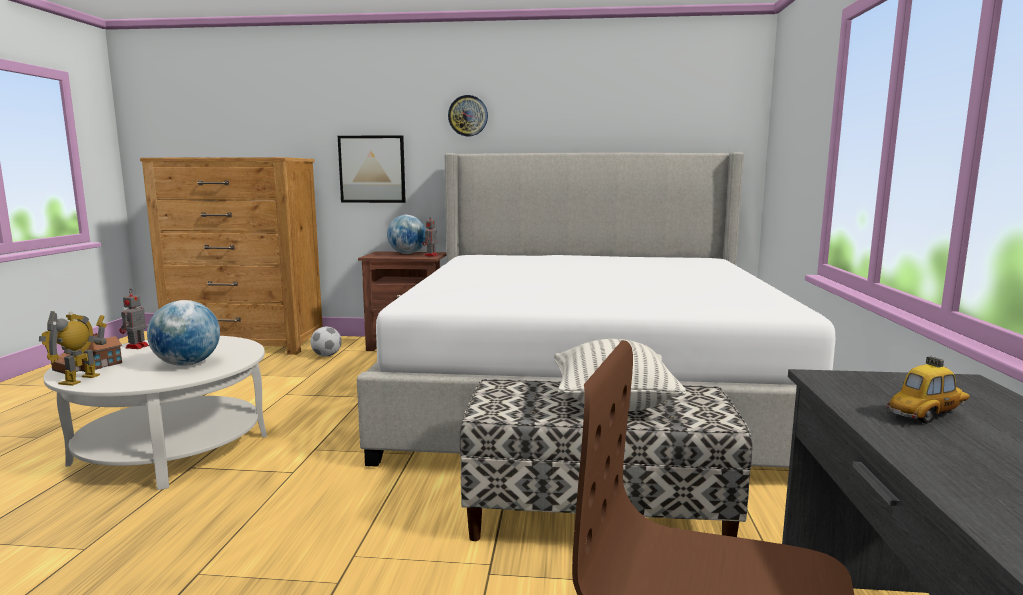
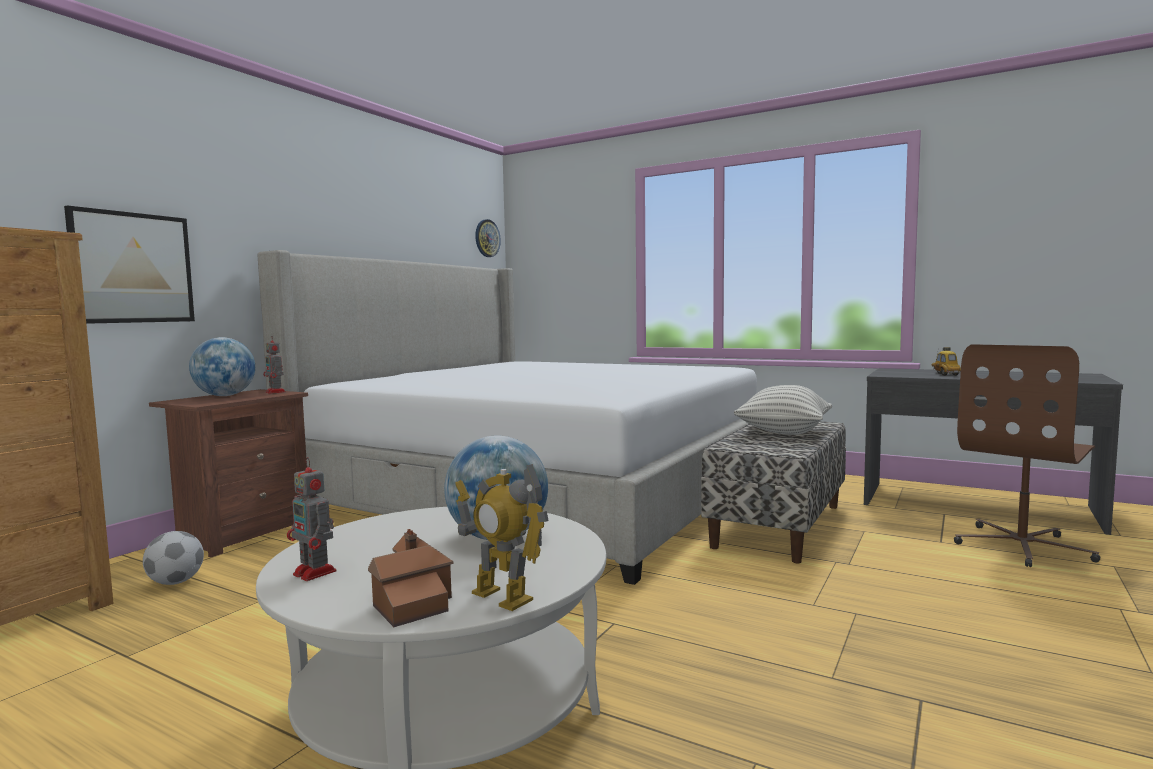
camera: 65 degrees left, 5 degrees down
wall clock [448,95,488,136] -> wall clock moved to [475,219,501,257]

